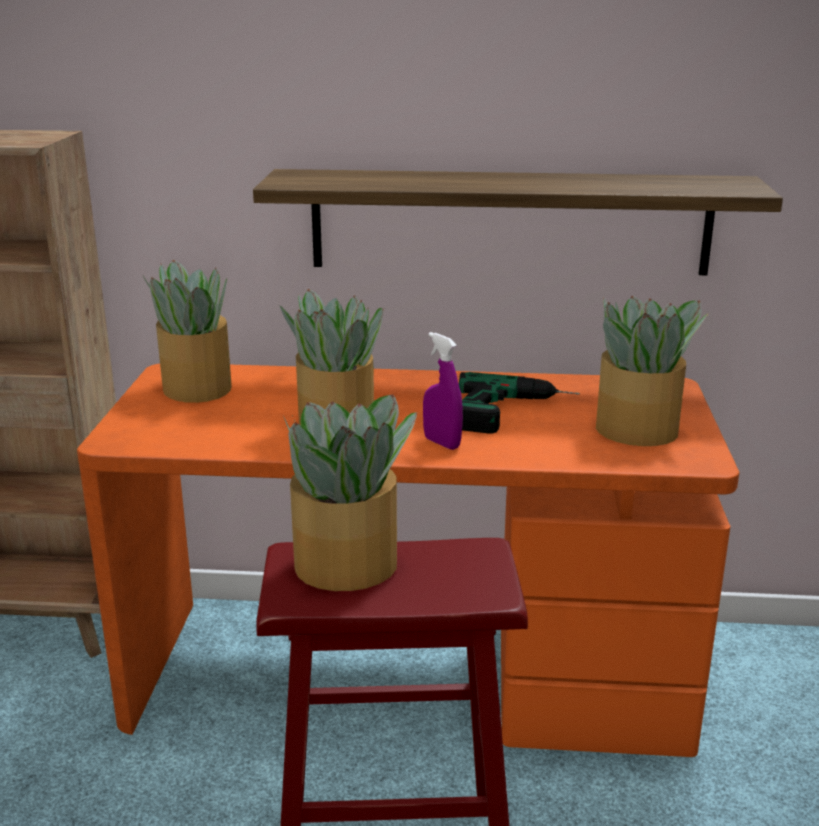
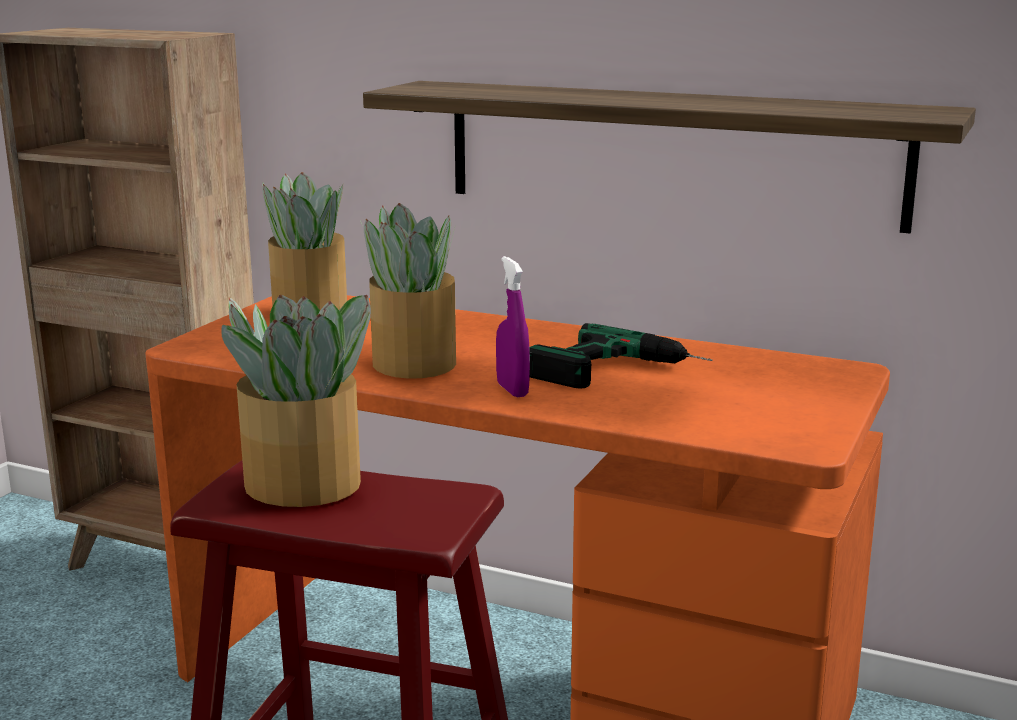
camera: 20 degrees right, 5 degrees down
potted plant [596,296,708,446] -> none

